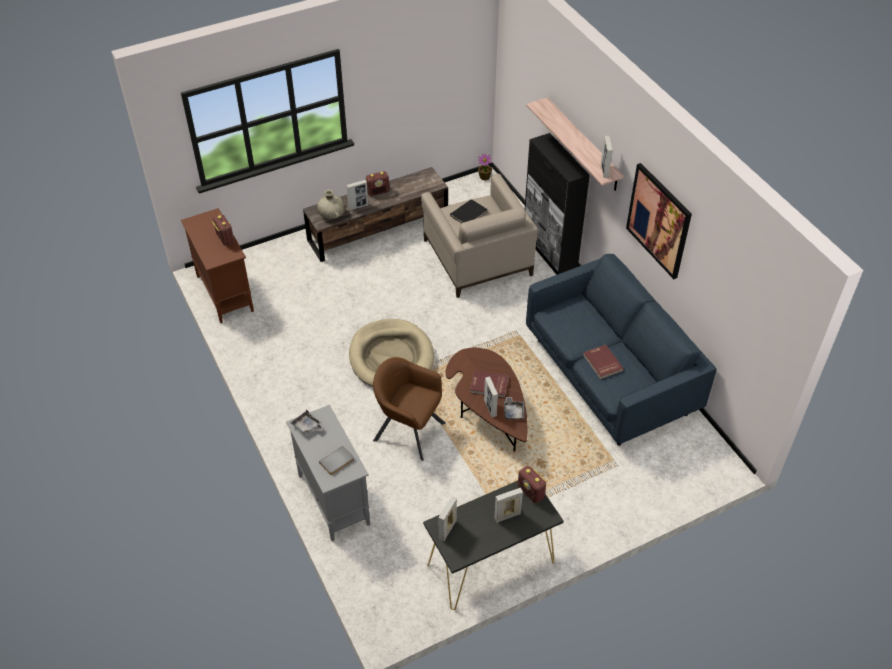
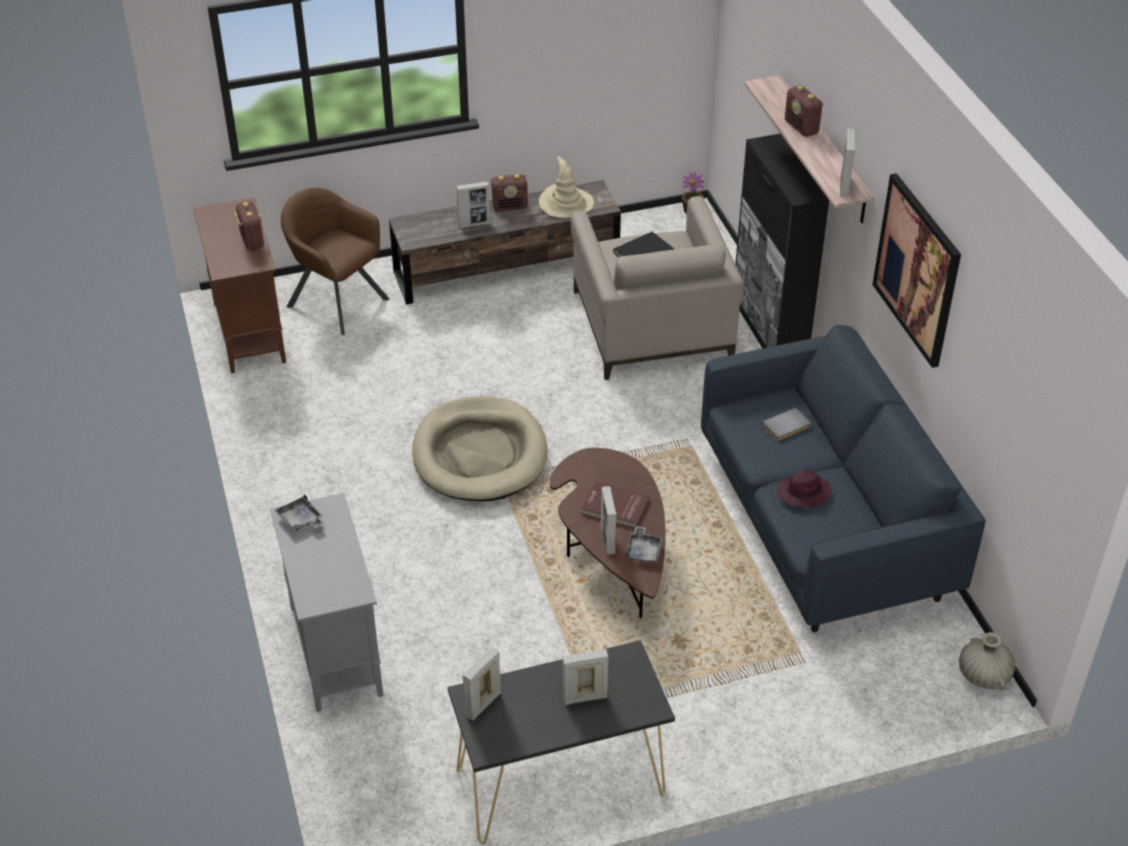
camera: 10 degrees right, 5 degrees down
beige vase [317,189,345,219] -> beige vase moved to [959,632,1016,690]
grey book [319,446,354,475] -> grey book moved to [762,408,811,441]
brown armchair [373,357,446,461] -> brown armchair moved to [281,188,390,335]
radio [518,466,547,504] -> radio moved to [785,85,824,137]
red book [583,345,624,379] -> purple hat [777,469,832,507]
none -> beige hat [539,156,594,218]

